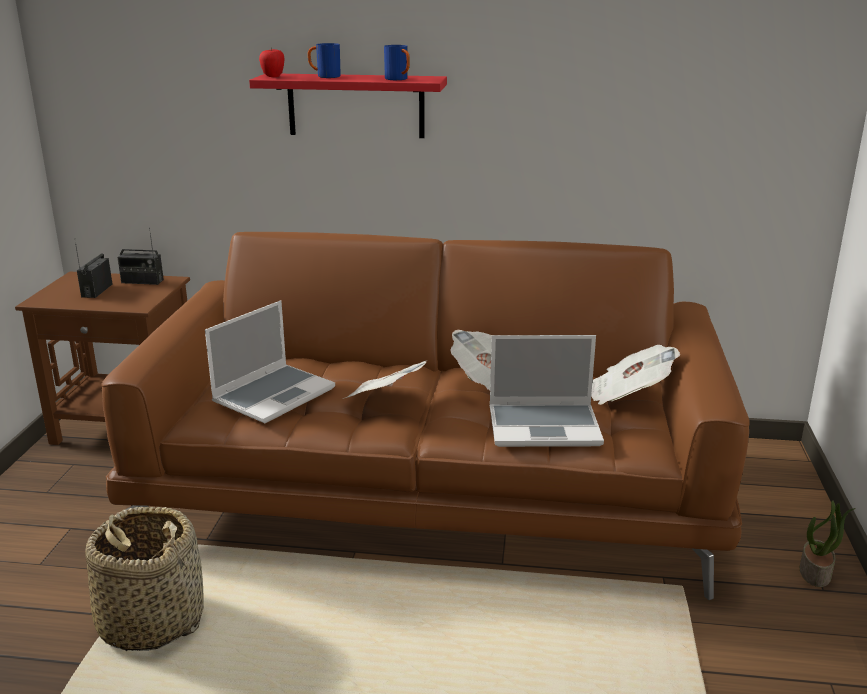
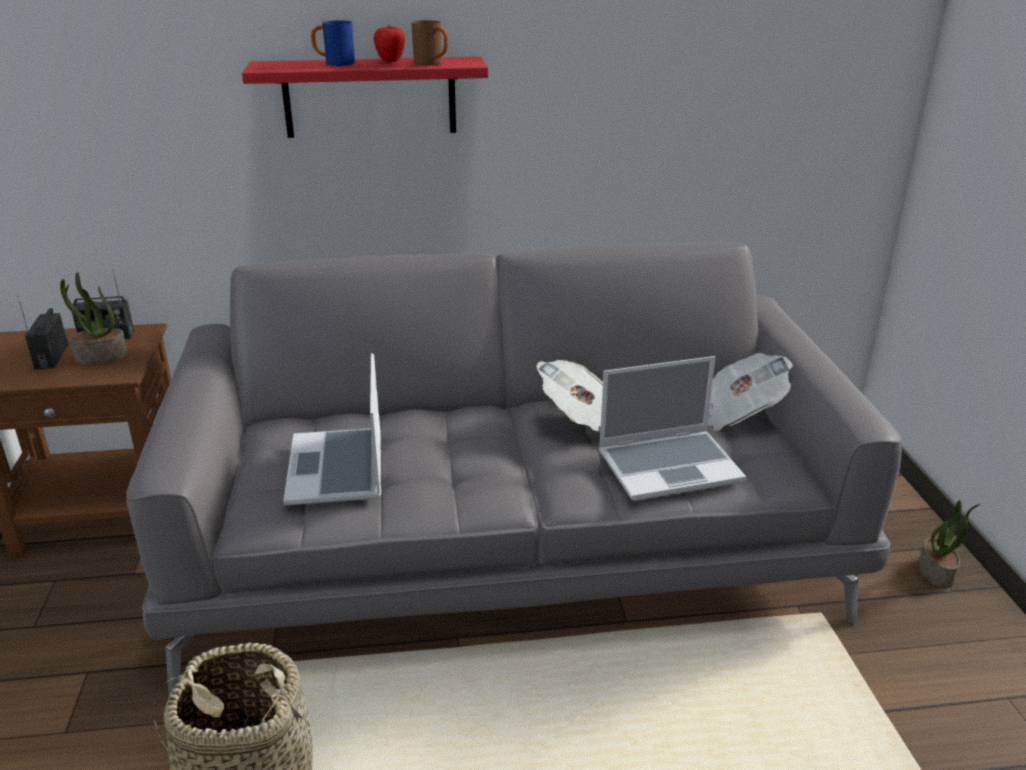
camera: 15 degrees left, 5 degrees up
brown sofa [101,232,750,600] -> grey sofa [126,242,902,695]
laptop [205,300,335,423] -> laptop turned 150 degrees clockwise [283,353,381,505]
apple [259,47,285,77] -> apple moved to [374,26,405,62]
newspaper [343,360,427,399] -> none
blue mug [384,45,410,80] -> brown mug [411,20,448,66]
none -> potted plant [60,272,128,365]

